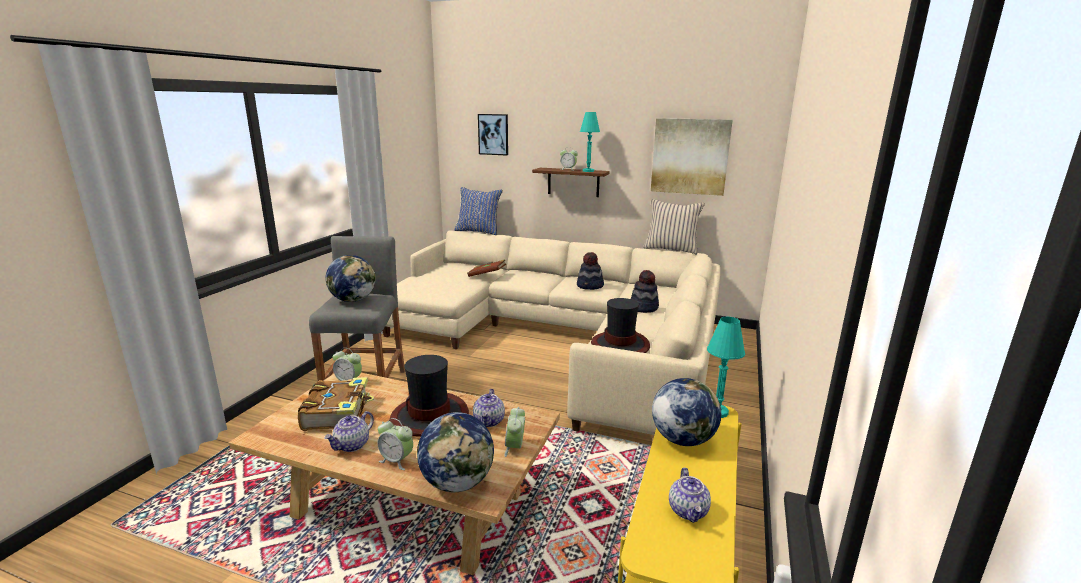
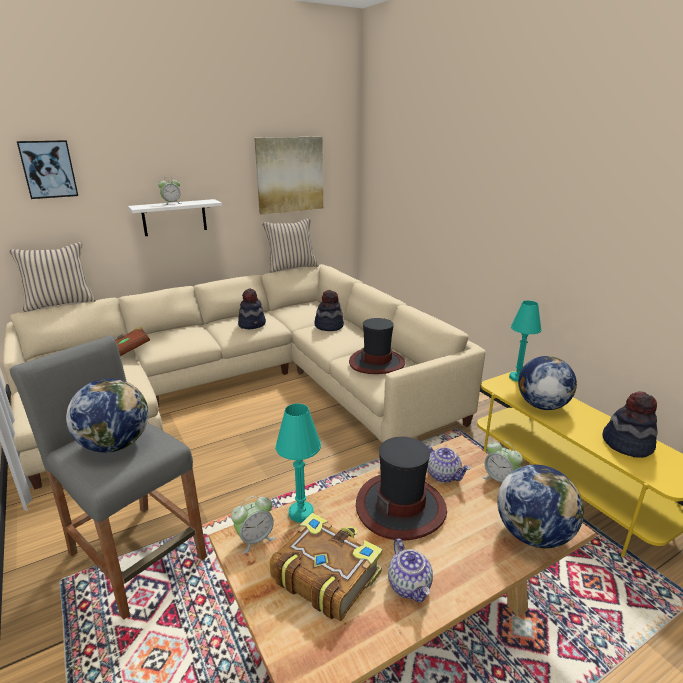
camera: 50 degrees left, 5 degrees up
alarm clock [378,418,413,470] -> none
blue pillow [454,187,503,235] -> beige pillow [9,242,96,312]
brown shelf [532,168,610,197] -> white shelf [128,199,222,236]
turquoise table lamp [580,112,600,172] -> turquoise table lamp moved to [275,404,321,522]
teapot [669,467,711,523] -> hat [603,391,657,458]

